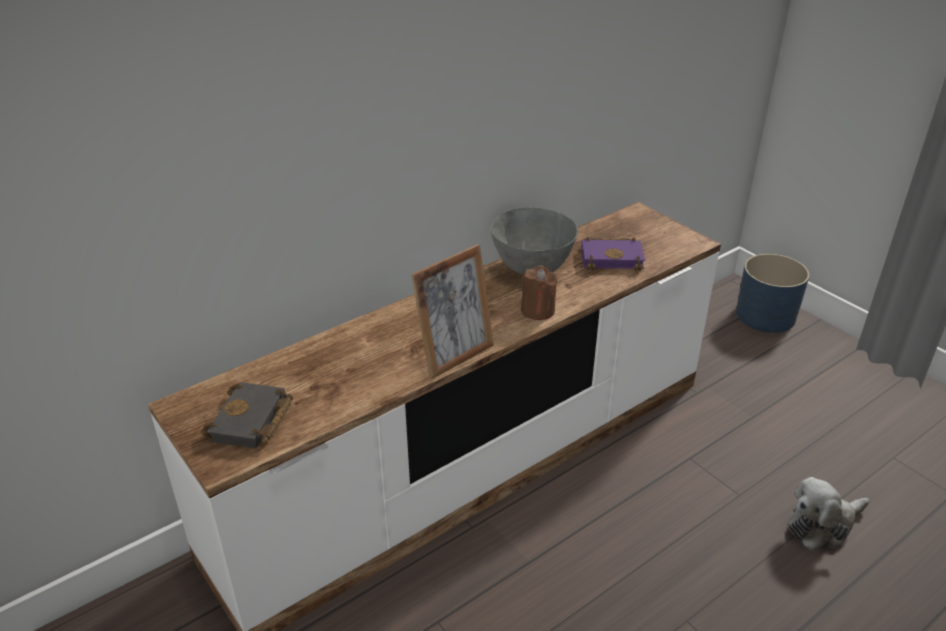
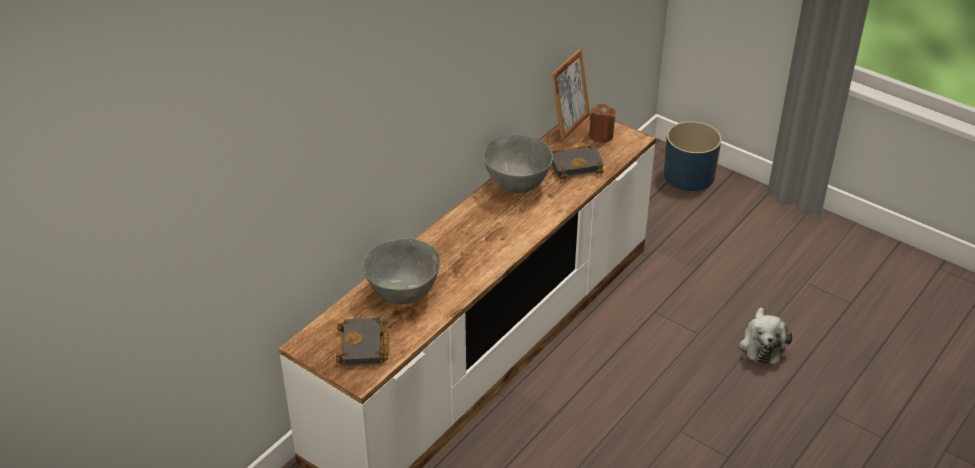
camera: 15 degrees left, 5 degrees up
picture frame [411,244,494,379] -> picture frame moved to [551,49,590,141]
brown candle [521,266,558,320] -> brown candle moved to [589,104,616,143]
purple book [581,237,645,271] -> black book [552,145,604,179]
plush toy [788,477,869,550] -> plush toy turned 45 degrees counterclockwise [739,308,792,364]
none -> grey bowl [362,238,440,304]

